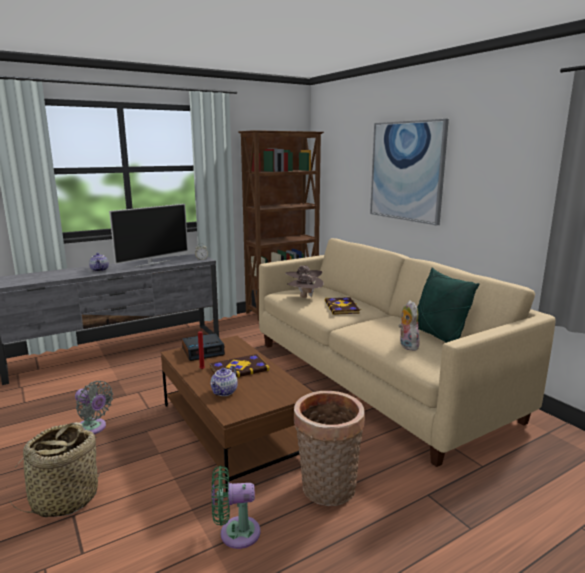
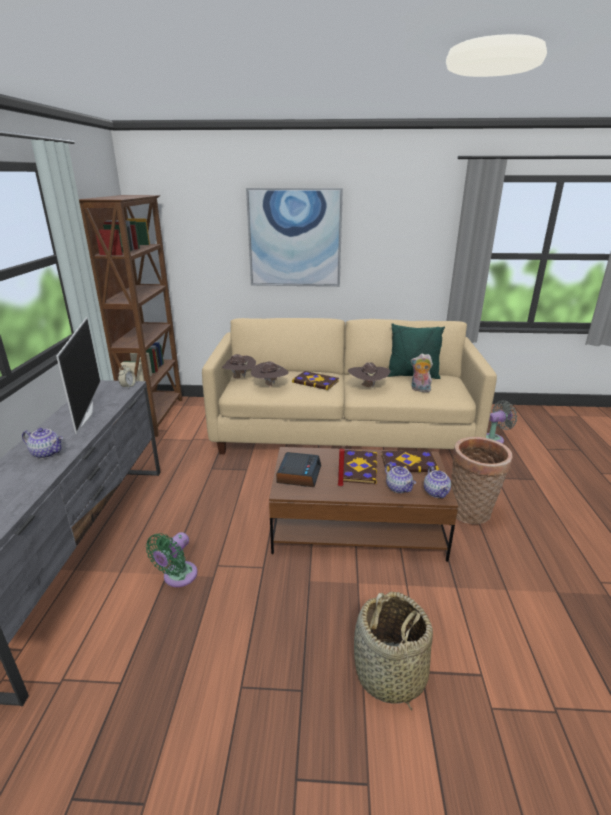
camera: 55 degrees left, 10 degrees up
grey fan [75,381,113,435] -> grey fan moved to [486,401,518,444]
green fan [212,465,261,549] -> green fan moved to [146,532,197,587]
none -> brown hat [348,362,391,389]
none -> book [381,450,439,472]
none -> teapot [424,466,451,498]

